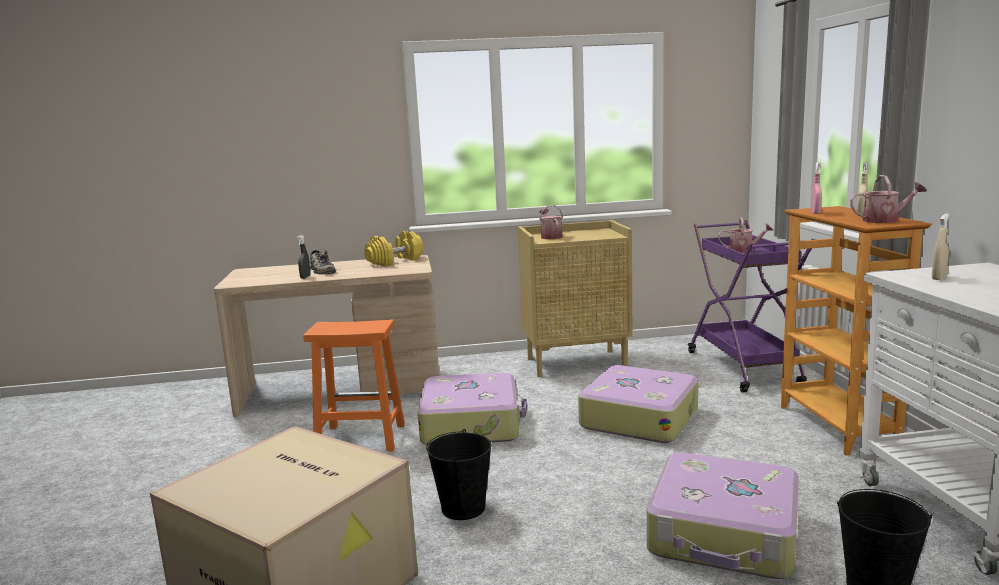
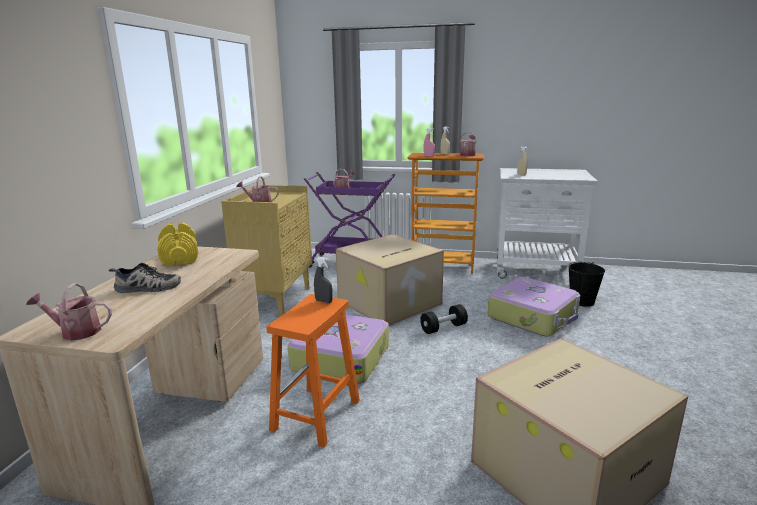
camera: 70 degrees left, 5 degrees up
grey spray bottle [297,235,311,279] -> grey spray bottle moved to [314,257,333,303]
black bucket [426,429,492,520] -> none
suitcase [578,365,698,443] -> cardboard box [336,234,444,325]
none -> watering can [26,283,112,340]
none -> black dumbbell [420,304,468,334]

